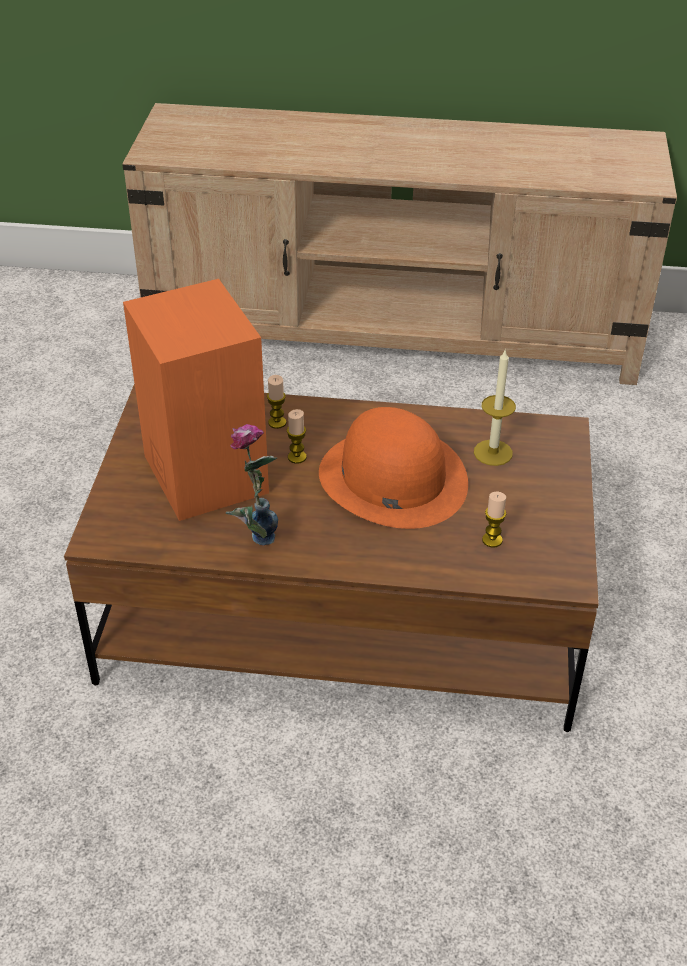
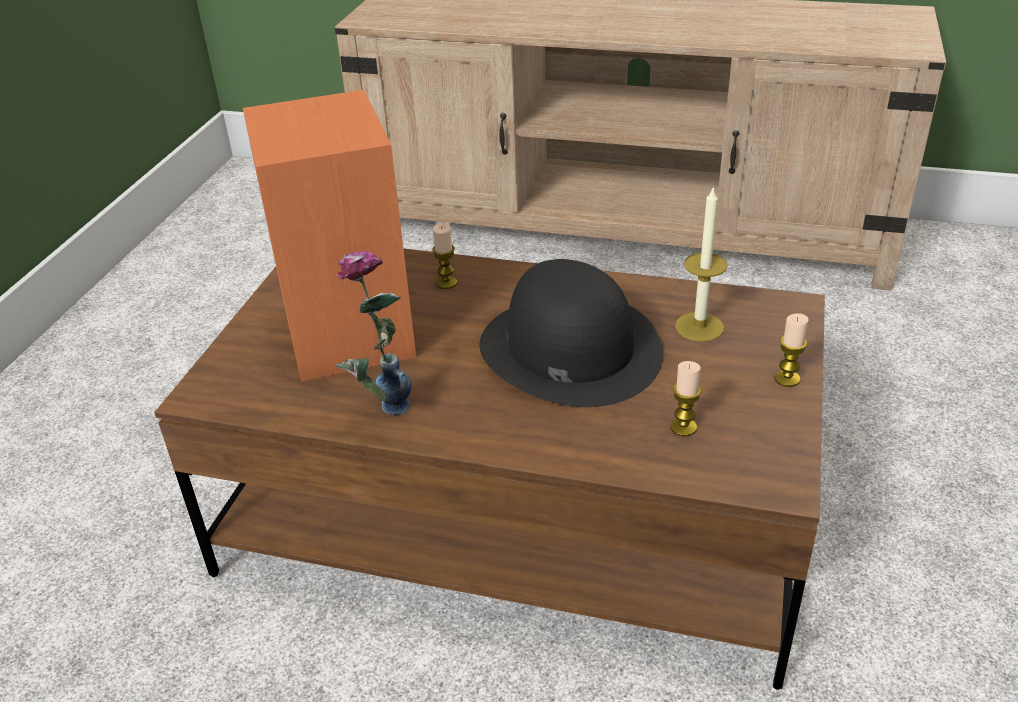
camera: 10 degrees right, 5 degrees down
candle [287,409,307,464] -> candle moved to [774,313,809,387]
orange hat [319,407,468,529] -> black hat [480,259,663,407]

